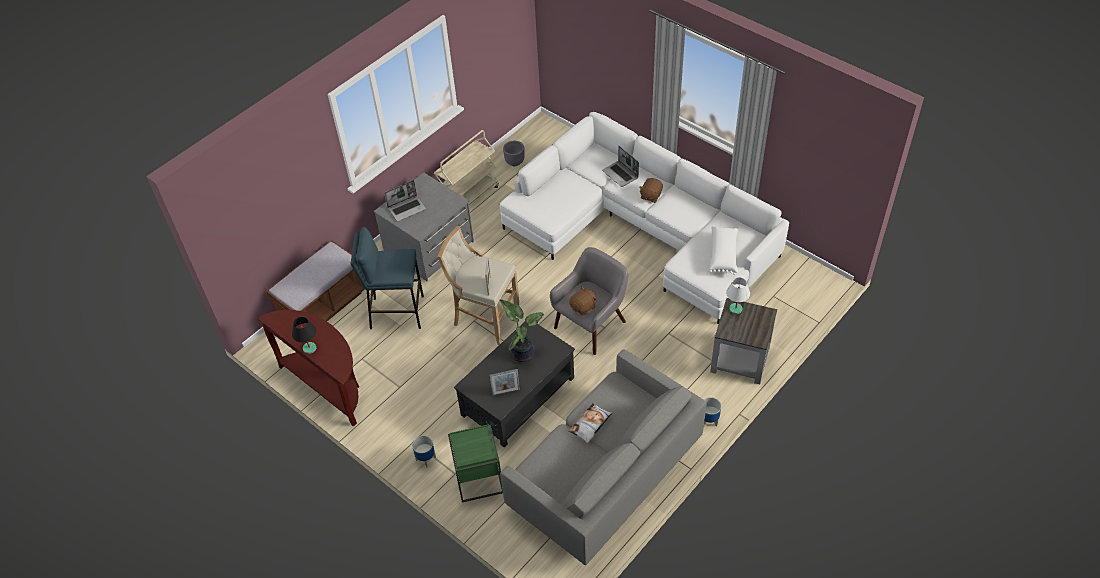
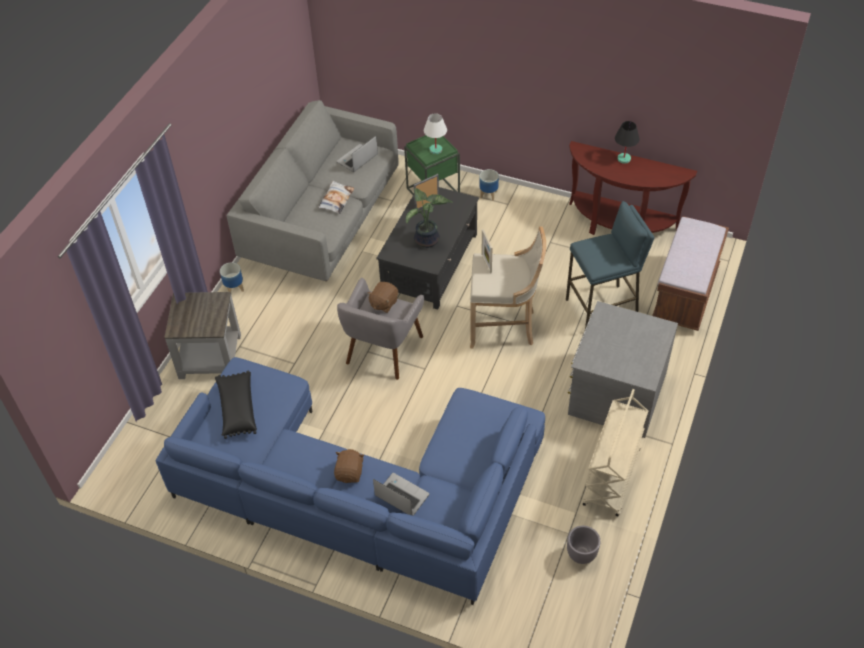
camera: 160 degrees right, 0 degrees up
laptop [384,180,426,222] -> laptop moved to [336,136,378,172]
white sofa [500,112,789,324] -> blue sofa [156,357,545,605]
white pillow [709,226,738,275] -> black pillow [215,371,257,439]
white table lamp [726,278,750,314] -> white table lamp moved to [424,113,447,154]

